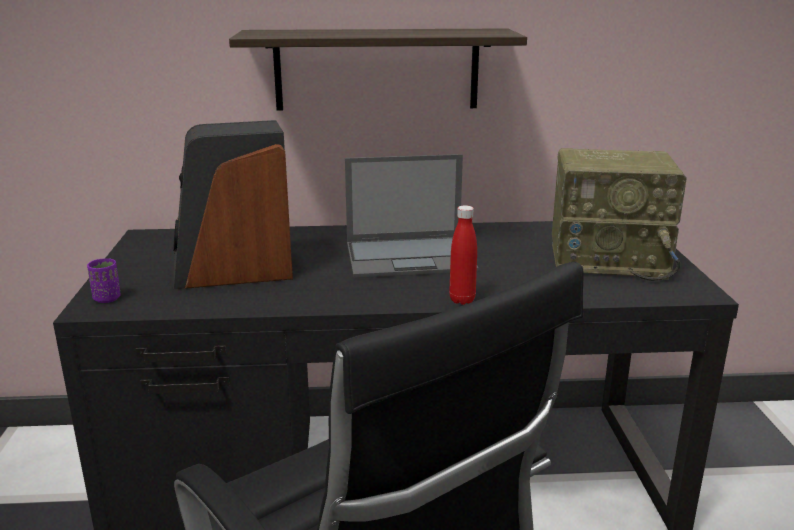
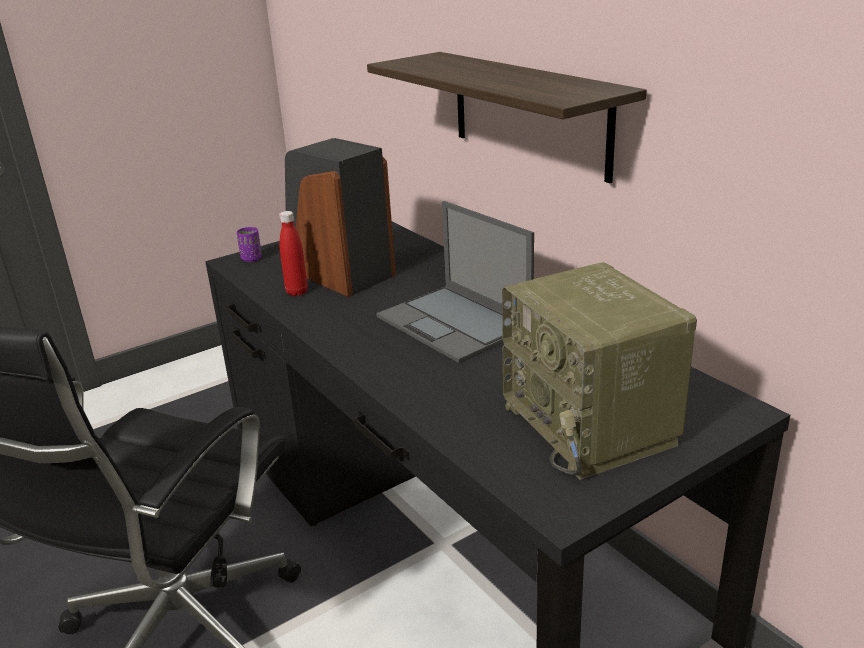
camera: 60 degrees right, 5 degrees up
red bottle [449,205,477,305] -> red bottle moved to [279,211,308,296]

